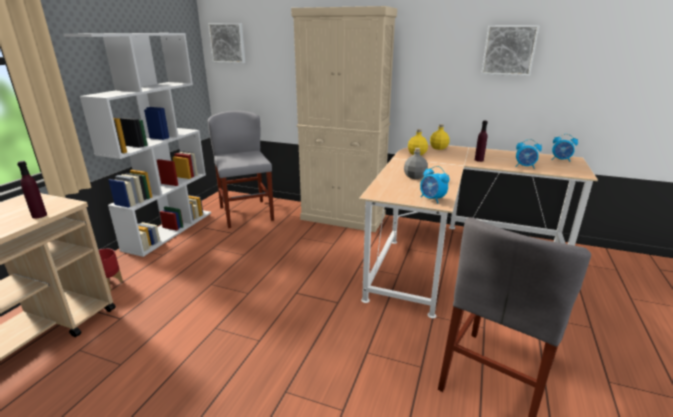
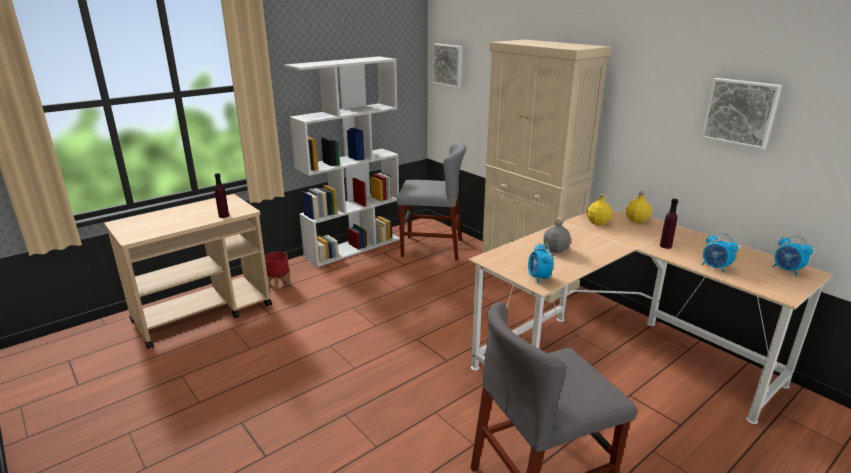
camera: 30 degrees right, 0 degrees up
grey chair [208,111,274,228] -> grey chair turned 90 degrees clockwise [397,143,466,261]

